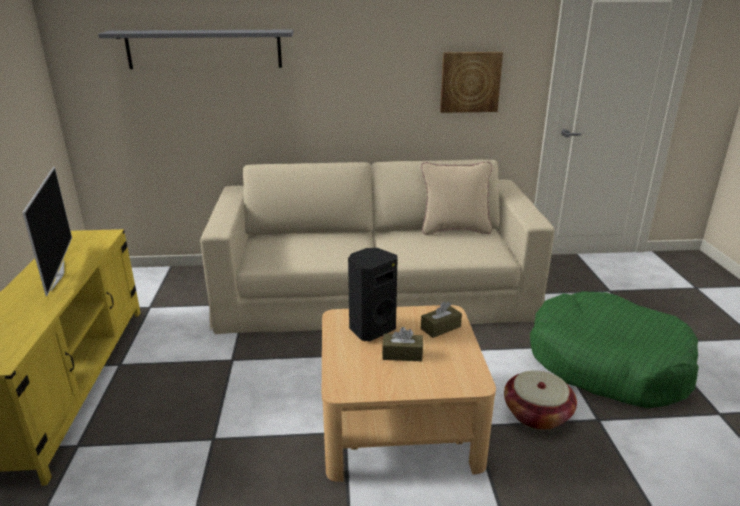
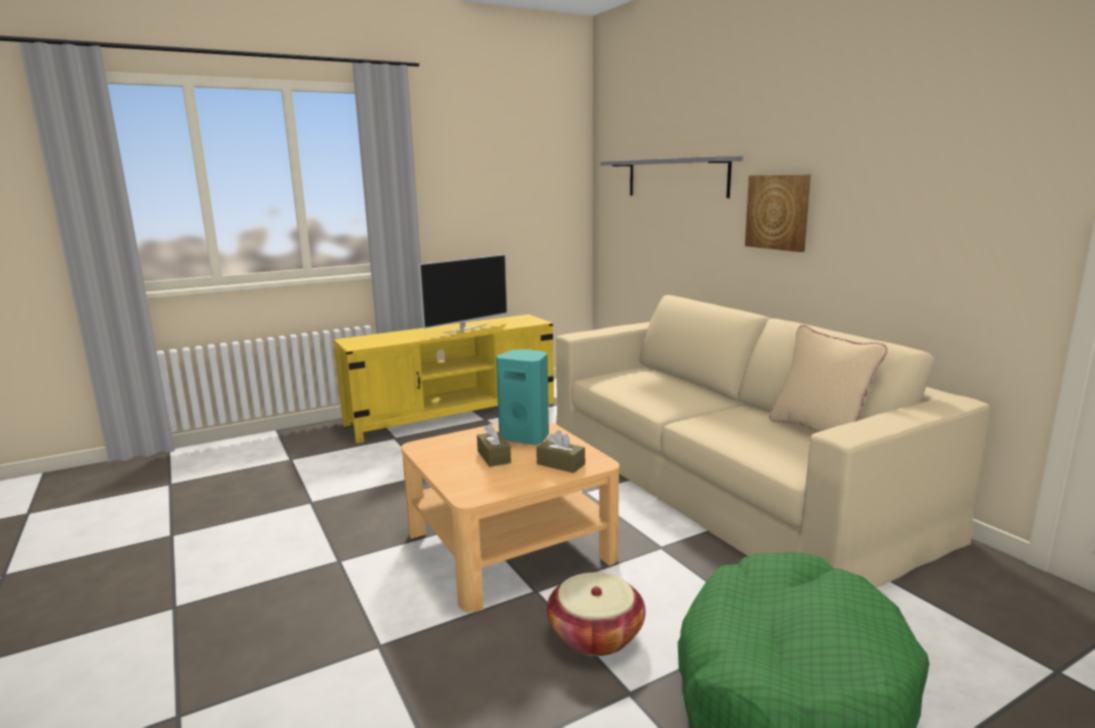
camera: 65 degrees right, 10 degrees down
black speaker [348,248,397,341] -> turquoise speaker [496,349,549,445]
picture [440,52,503,113] -> picture moved to [745,174,811,252]

